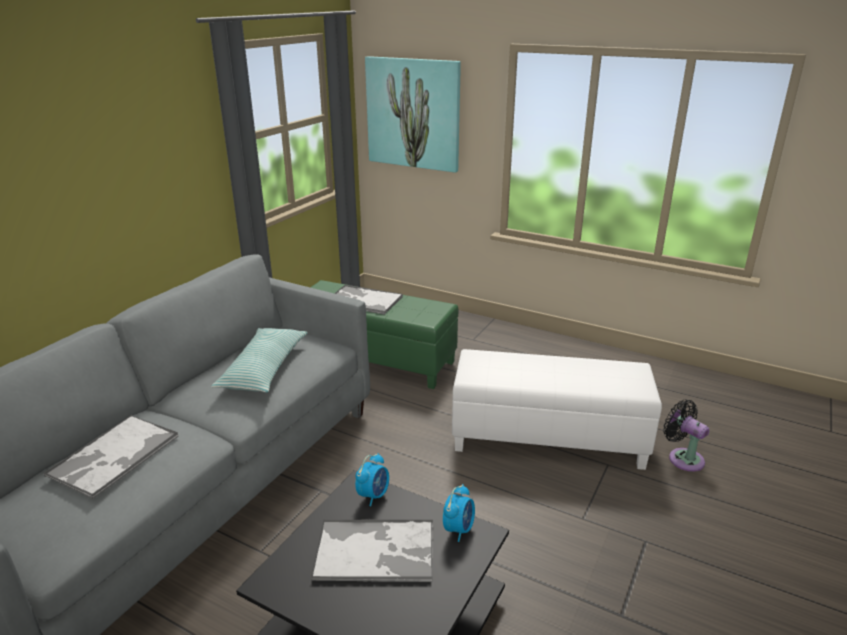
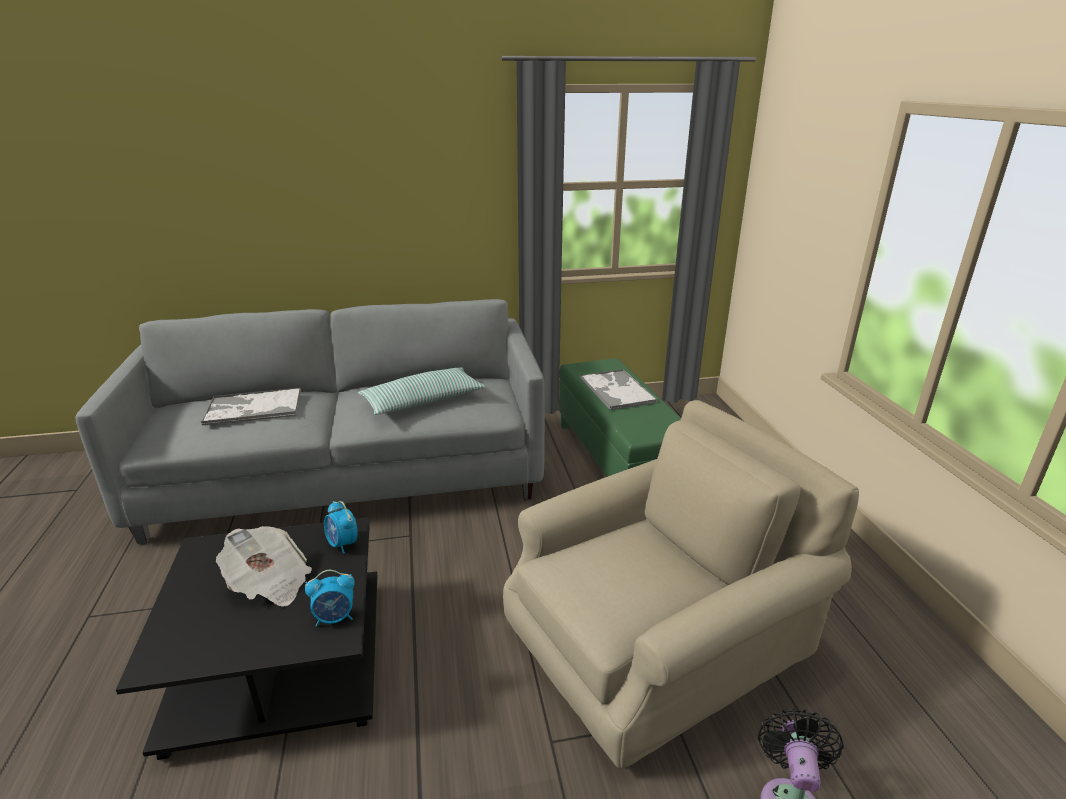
camera: 50 degrees right, 0 degrees up
tray [311,520,433,582] -> newspaper [216,526,312,607]
alarm clock [355,453,389,506] -> alarm clock turned 60 degrees clockwise [324,501,358,554]
picture [365,56,461,173] -> none
white ottoman [452,349,662,470] -> beige armchair [503,400,859,768]

